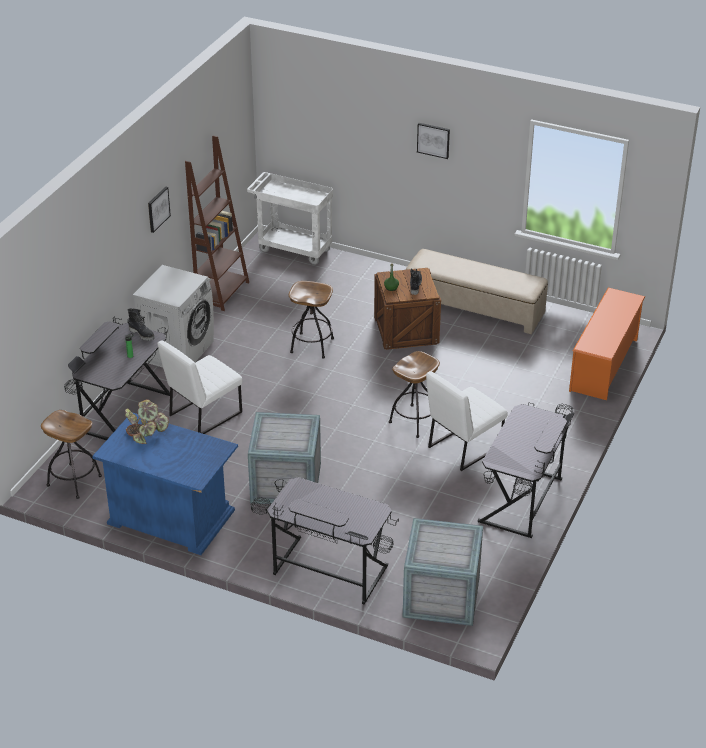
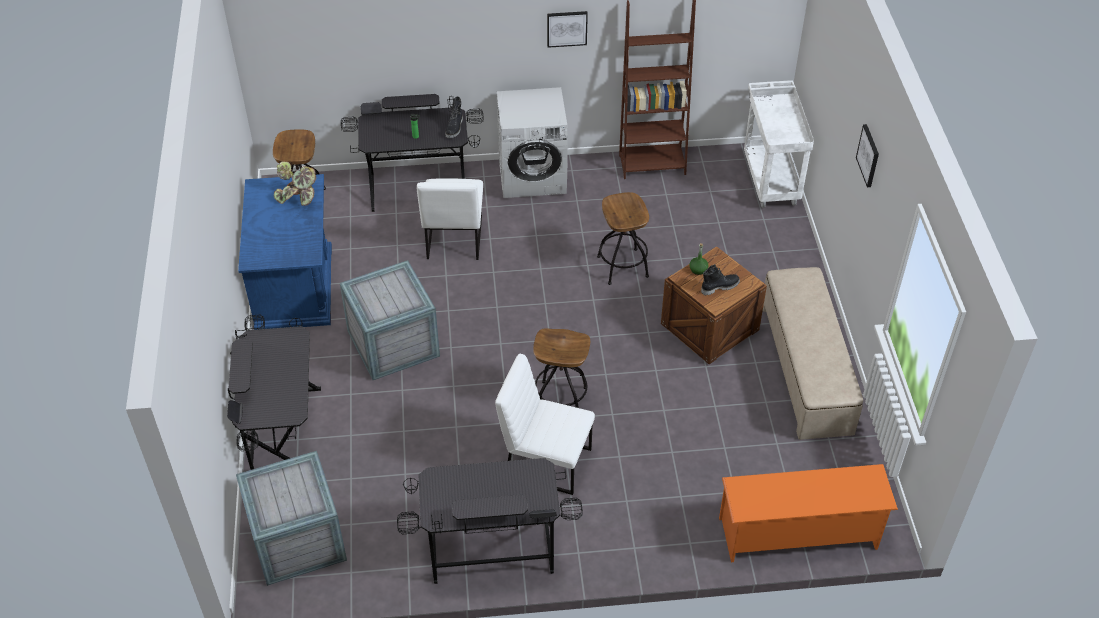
camera: 60 degrees right, 10 degrees up
white chair [158,340,242,434] -> white chair turned 105 degrees counterclockwise [417,179,483,260]

